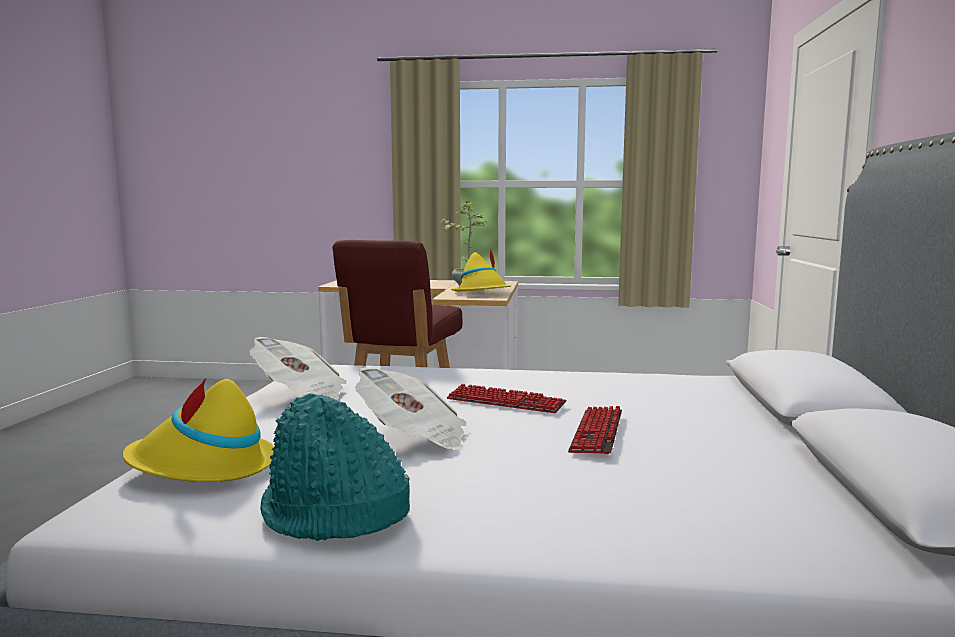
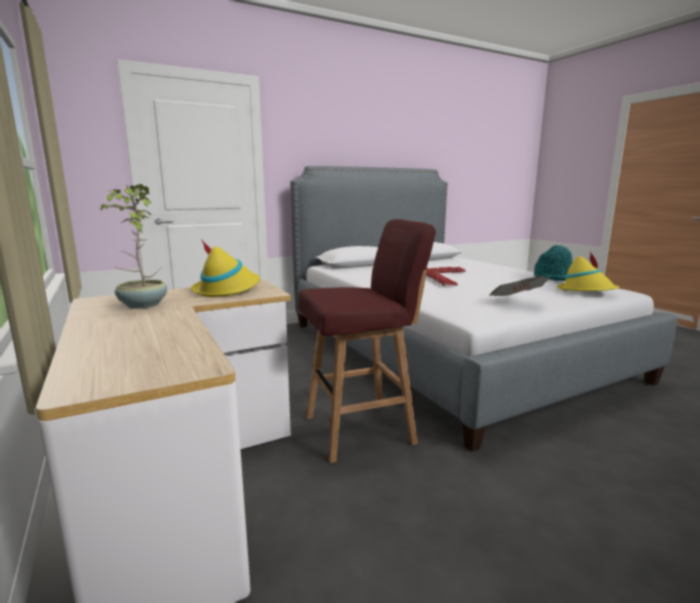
camera: 125 degrees left, 5 degrees up
newspaper [355,367,466,450] -> none

